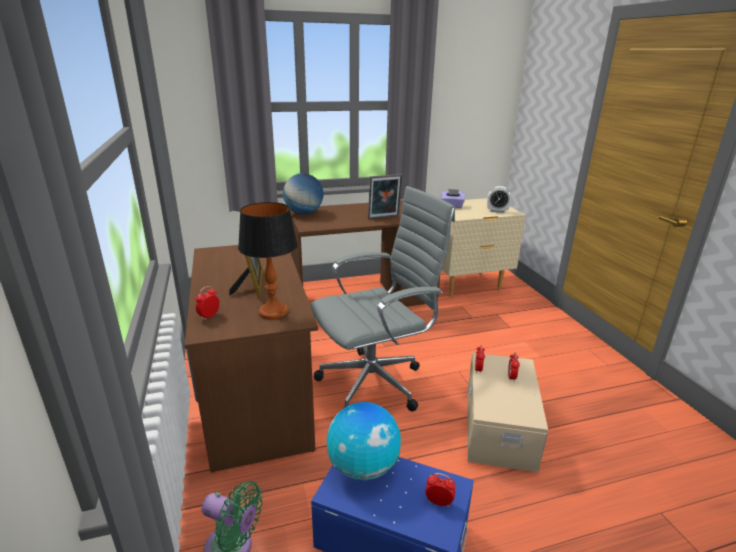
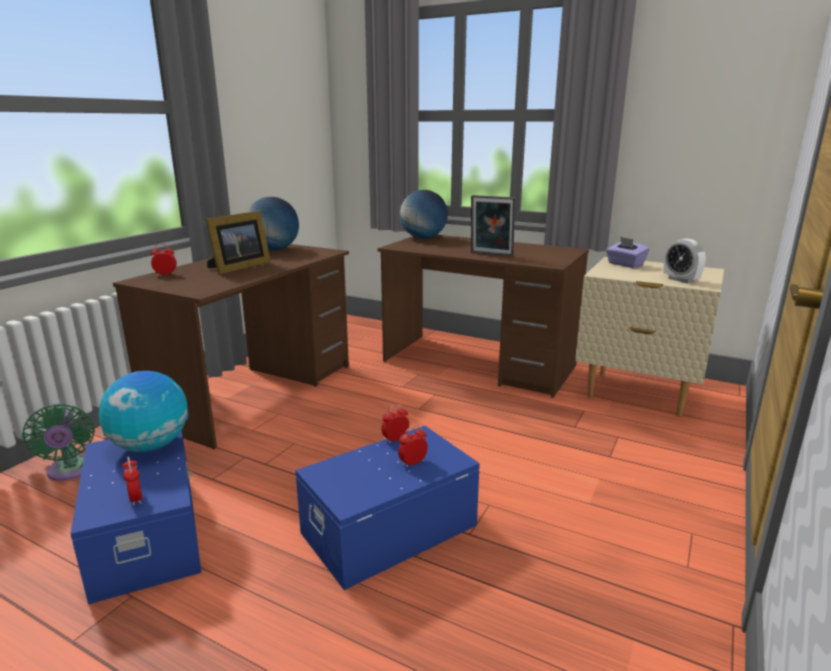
camera: 45 degrees right, 5 degrees down
table lamp [238,202,298,320] -> none
grey office chair [310,186,455,412] -> none
beige storage box [467,353,548,472] -> blue storage box [295,426,480,590]
none -> globe [247,197,299,250]

